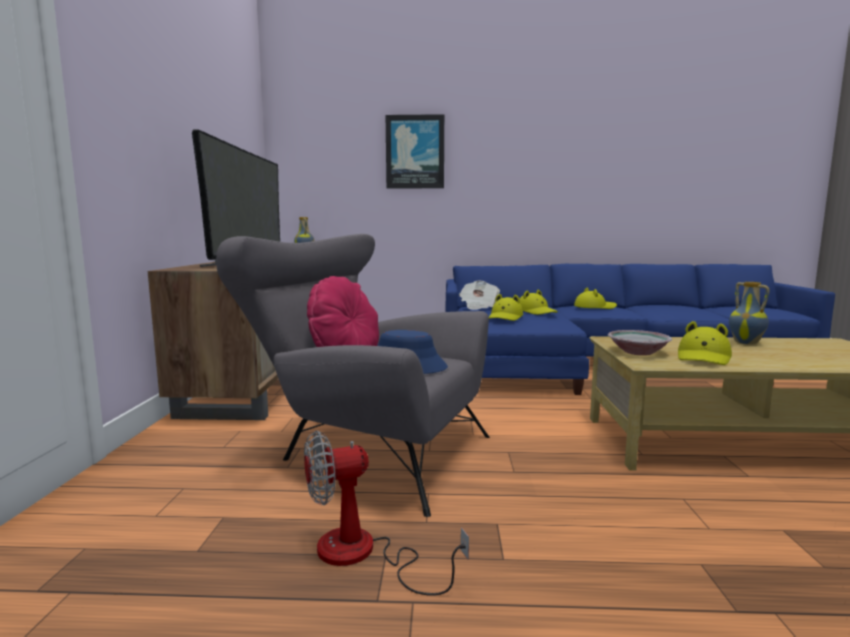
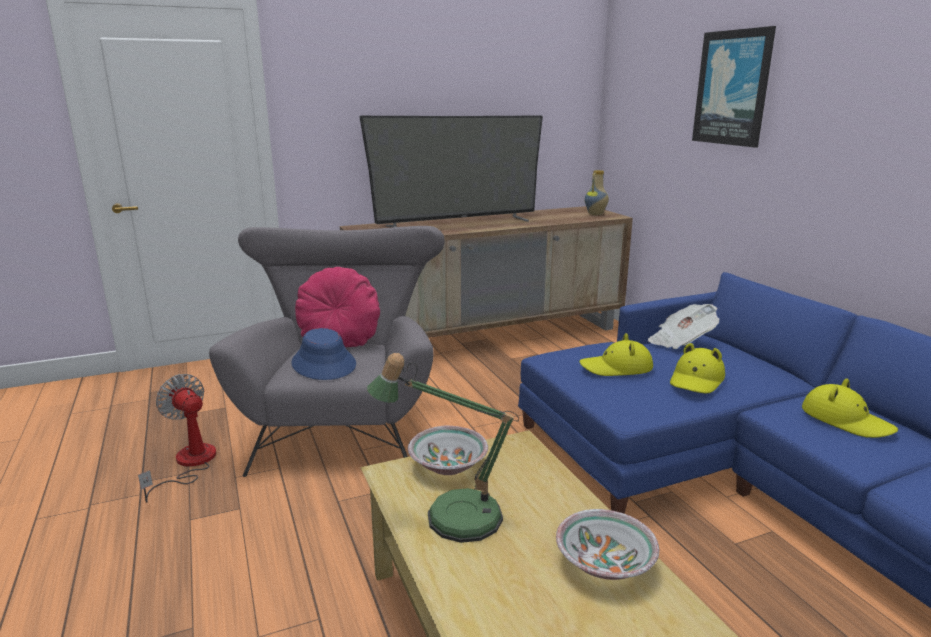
camera: 65 degrees right, 10 degrees up
yellow hat [678,321,732,365] -> table lamp [367,353,519,543]
vase [729,282,770,345] -> bowl [556,509,659,580]

